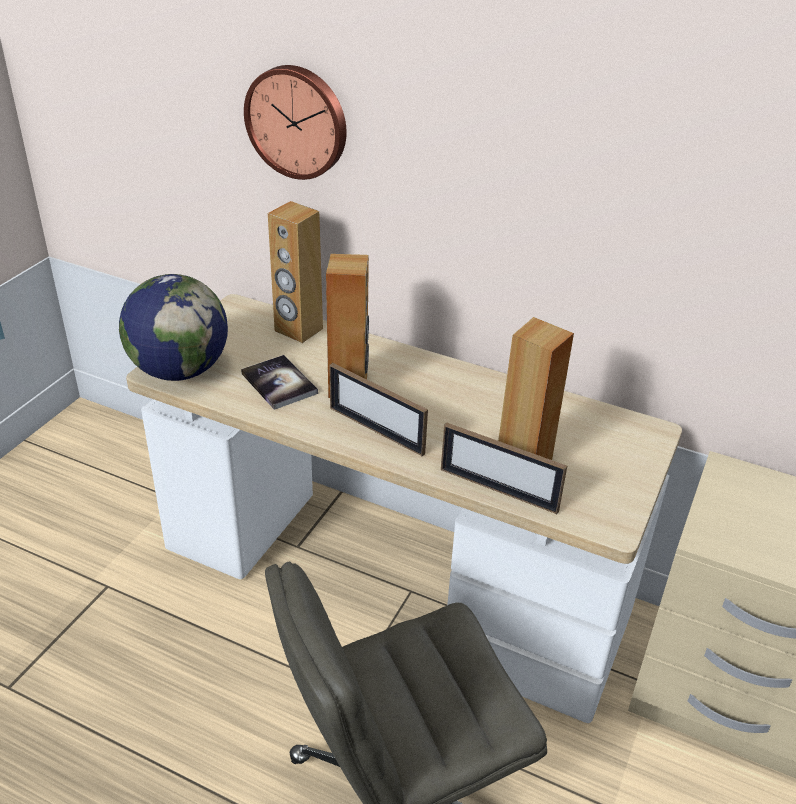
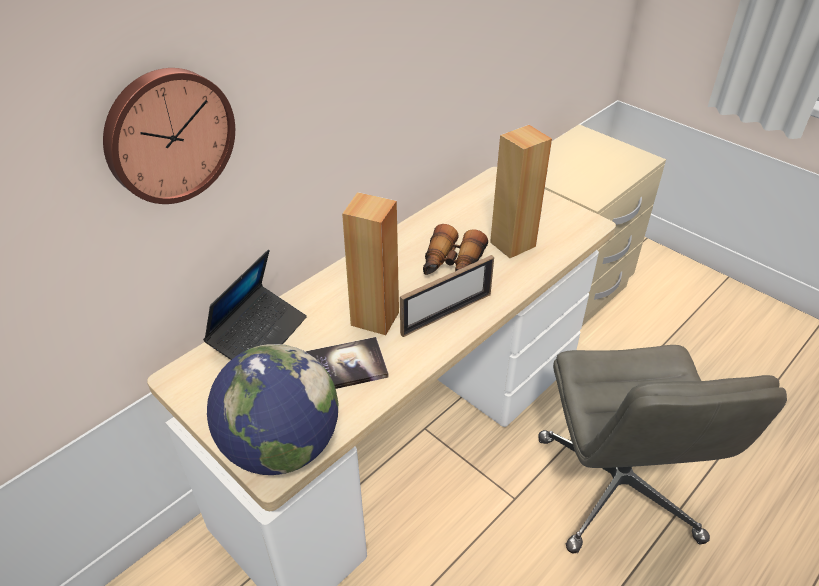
camera: 70 degrees left, 5 degrees up
brown speaker [268,201,323,343] -> laptop [203,249,307,360]
picture frame [441,422,567,514] -> none
none -> binoculars [423,224,488,275]

